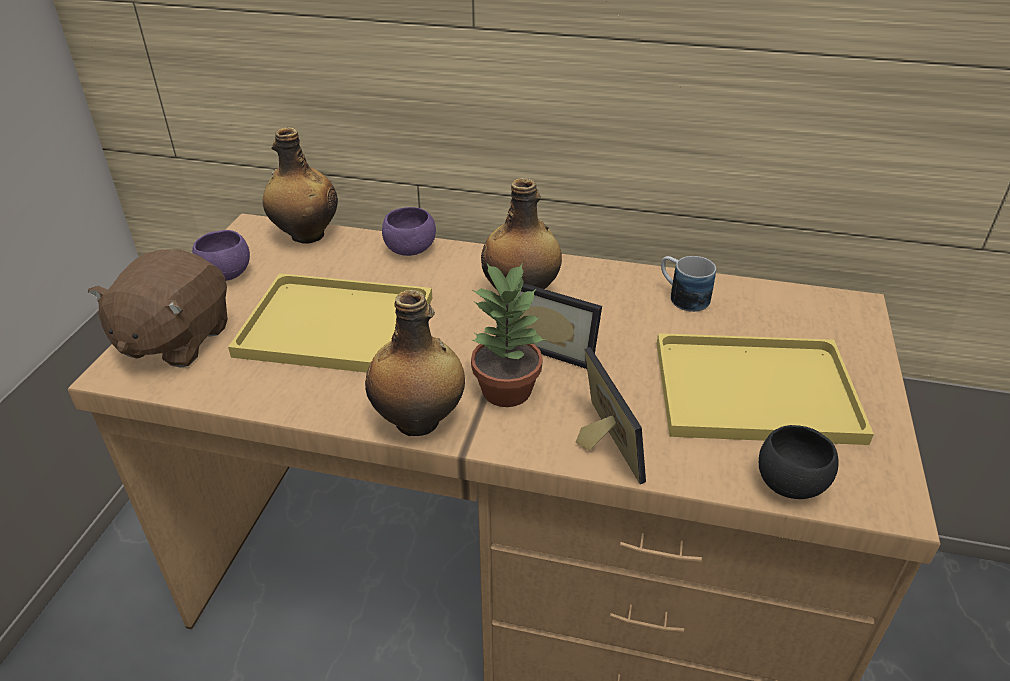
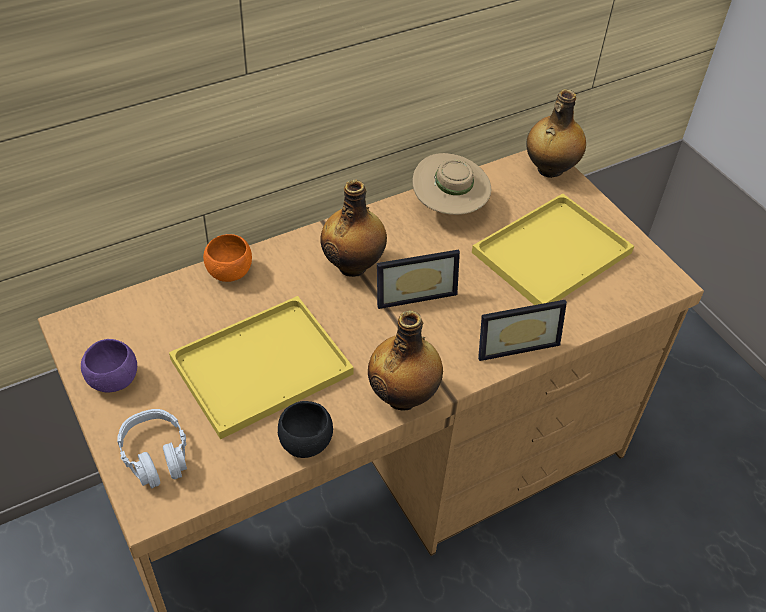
camera: 45 degrees left, 10 degrees up
brown plush toy [88,249,228,368] -> grey headphones [117,409,187,488]
bottle [263,127,338,244] -> bottle moved to [526,89,586,178]
purple bowl [382,207,436,256] -> orange bowl [203,234,252,282]
potted plant [471,262,546,407] -> none
picture frame [576,347,646,484] -> picture frame turned 135 degrees clockwise [478,300,567,361]
mug [661,256,716,312] -> beige hat [412,153,491,215]
black bowl [759,425,839,499] -> black bowl moved to [278,401,333,458]

